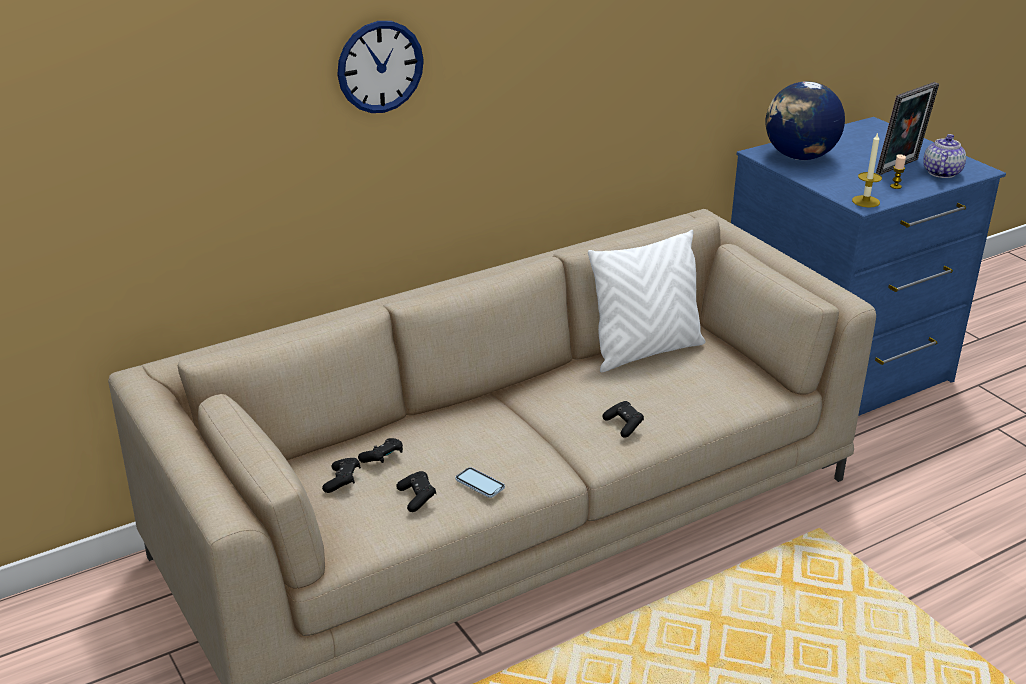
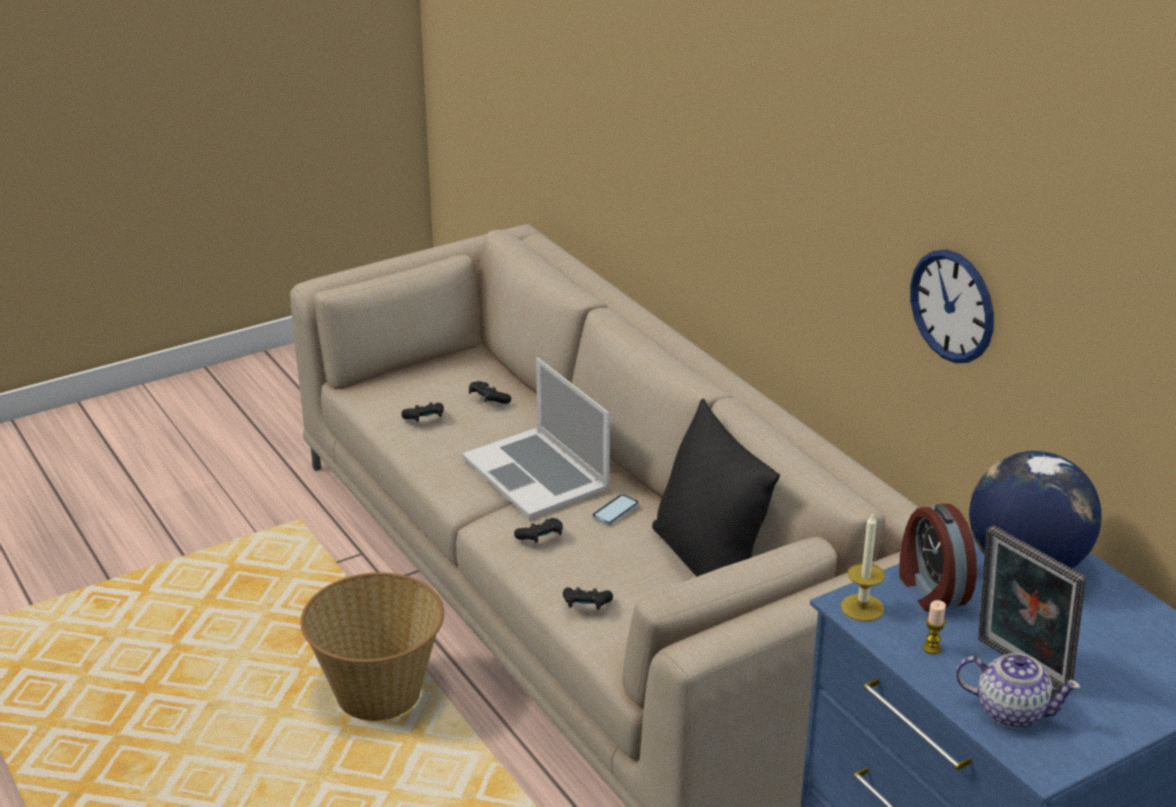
camera: 90 degrees right, 0 degrees up
black game controller [322,458,361,493] -> black game controller moved to [563,587,613,610]
wall clock [337,21,424,113] -> wall clock moved to [910,249,994,363]
phone [455,467,505,498] -> phone moved to [592,494,639,525]
white pillow [588,230,705,372] -> black pillow [652,398,780,577]
none -> basket [300,572,444,721]
none -> laptop [462,357,610,519]
none -> alarm clock [899,504,977,612]

